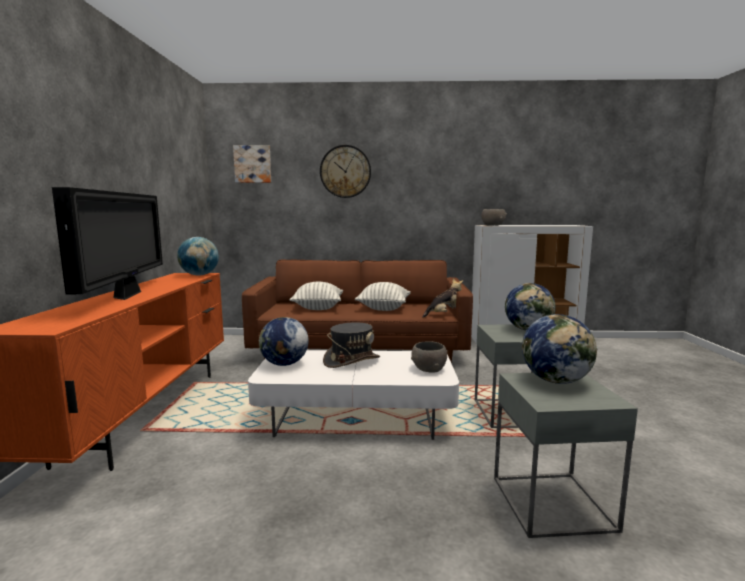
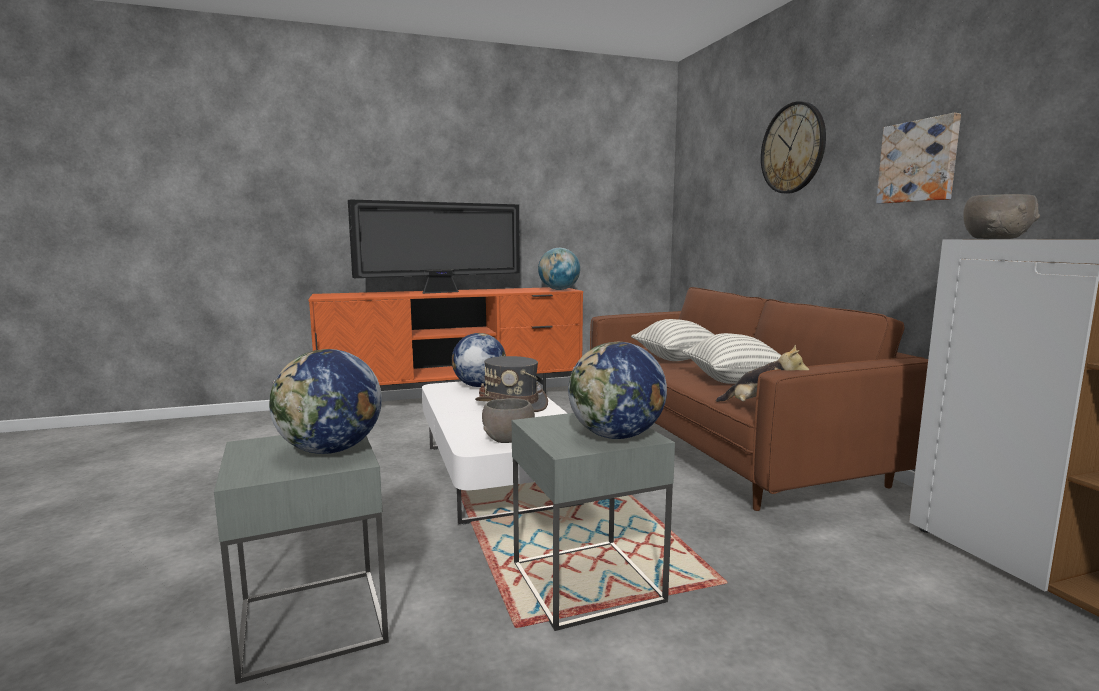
camera: 70 degrees right, 0 degrees up
picture [233,145,271,183] -> picture moved to [876,113,961,204]

